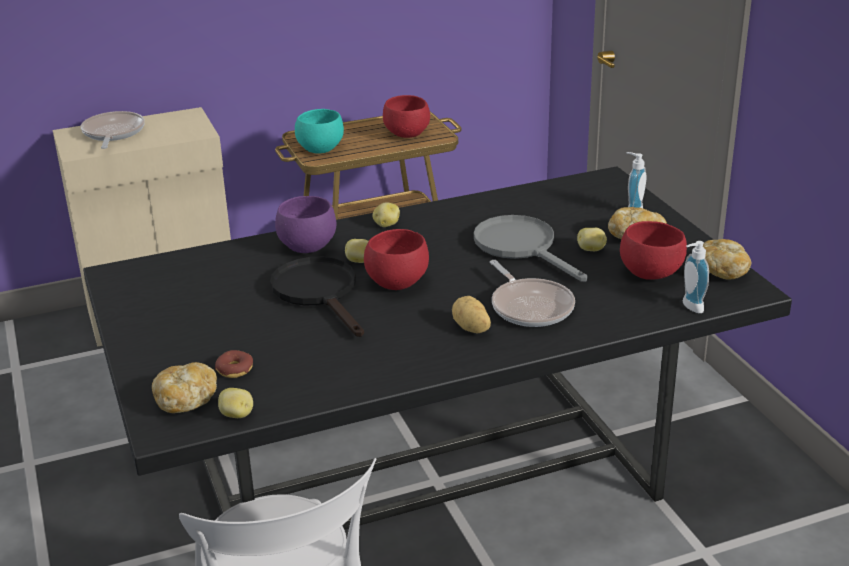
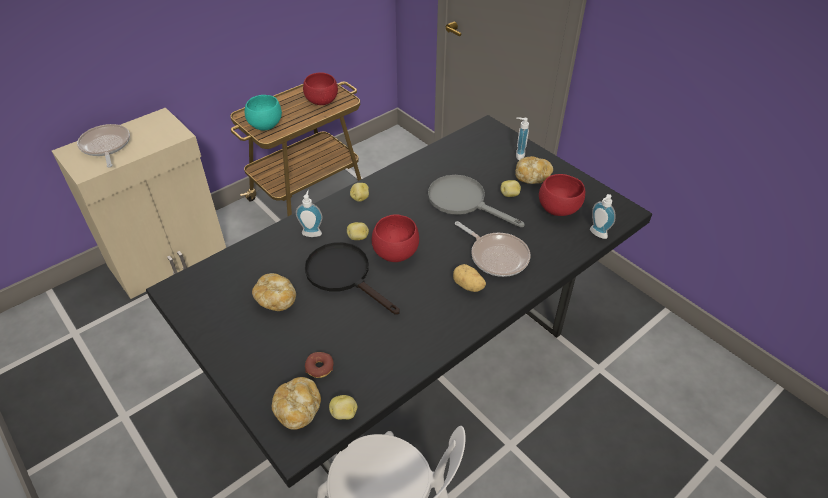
camera: 20 degrees left, 15 degrees up
purple bowl [275,196,336,253] -> soap dispenser [296,190,323,237]
bread [703,239,751,280] -> bread moved to [252,273,296,311]

